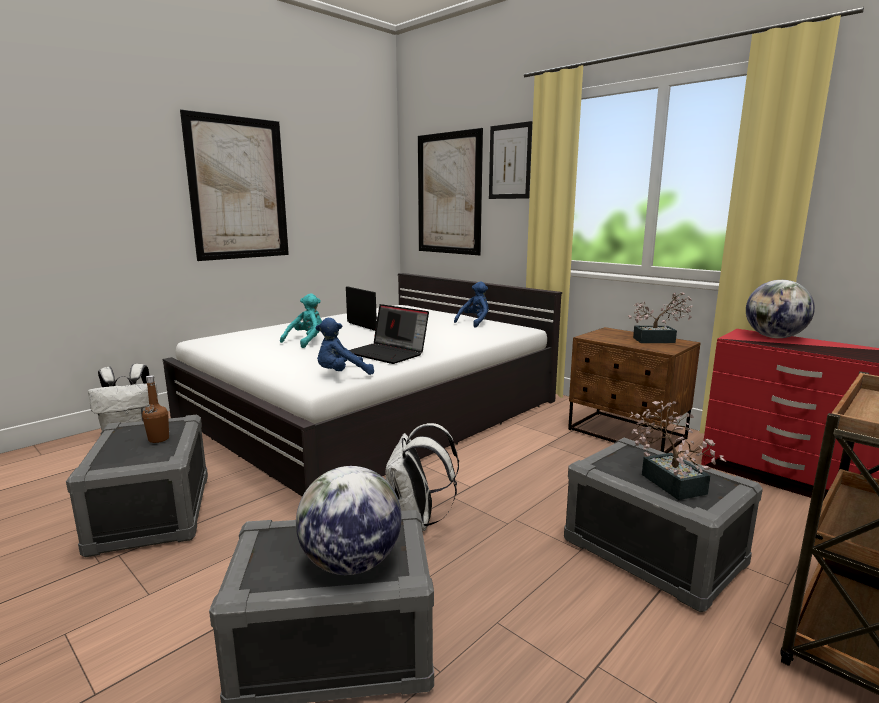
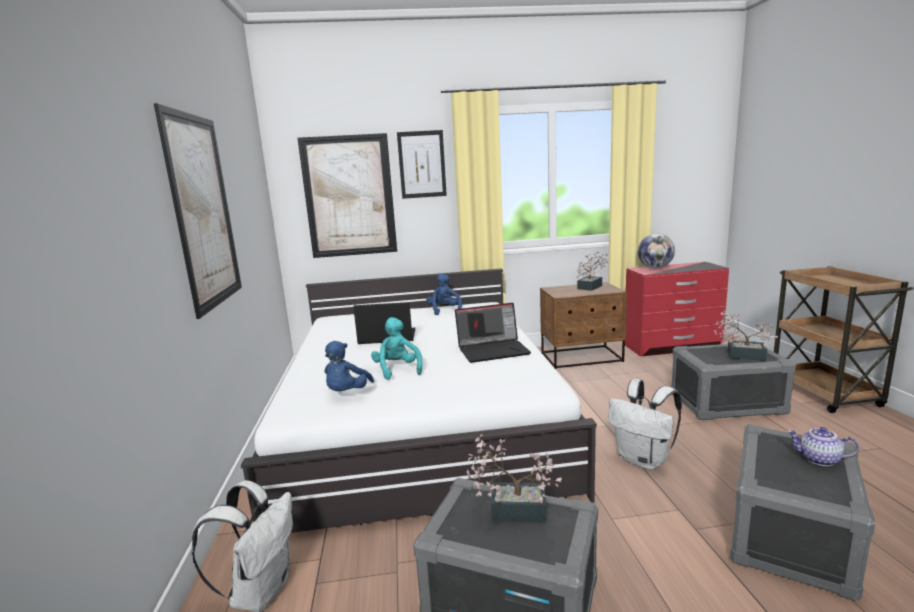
camera: 50 degrees left, 0 degrees up
brown bottle [142,375,169,443] -> potted plant [467,434,562,523]
globe [296,466,402,575] -> teapot [787,427,859,466]
blue plush toy [316,318,374,375] -> blue plush toy moved to [324,341,374,391]

